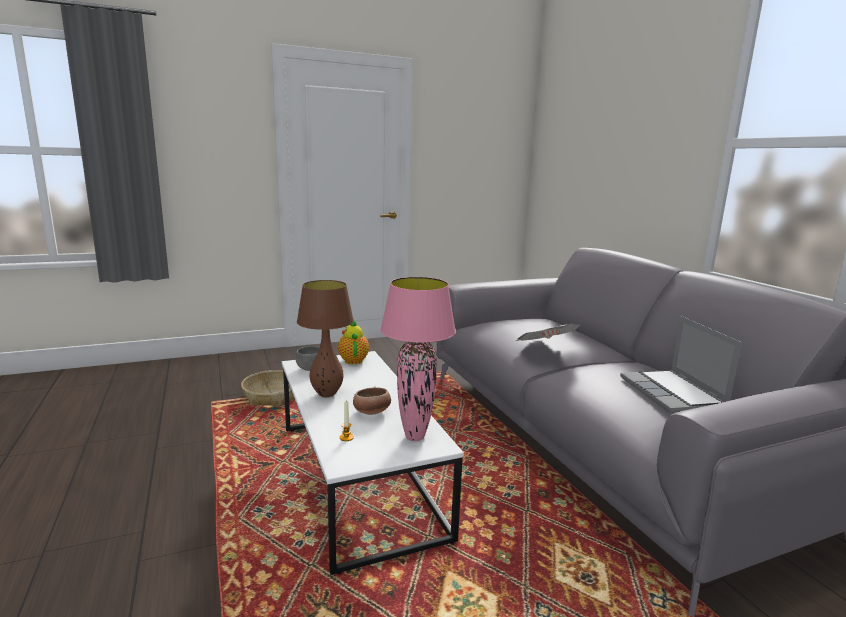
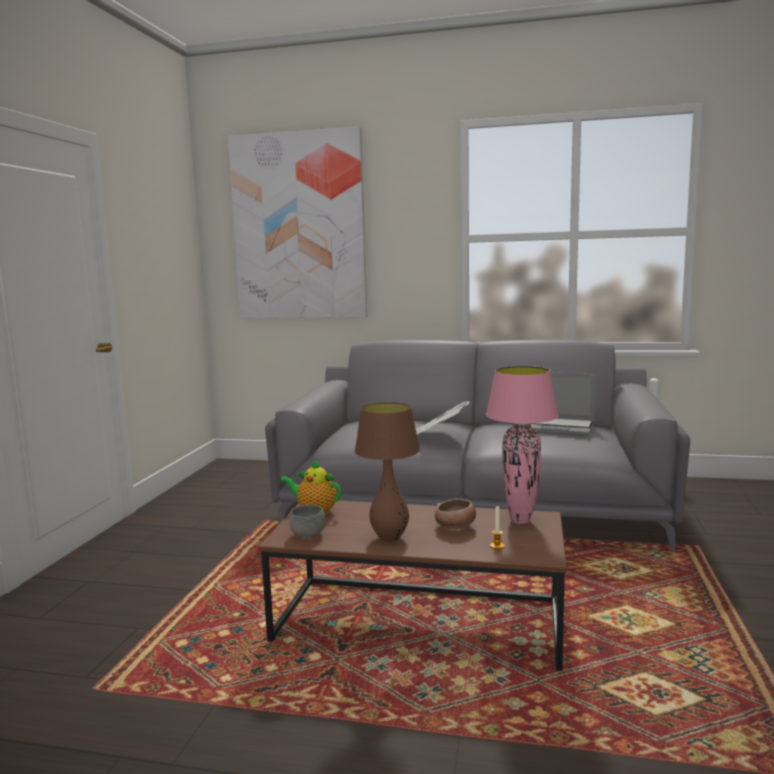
camera: 55 degrees left, 5 degrees down
basket [241,370,294,407] -> none
white coffee table [282,351,464,575] -> brown coffee table [258,500,567,671]
none -> picture [228,127,367,318]

